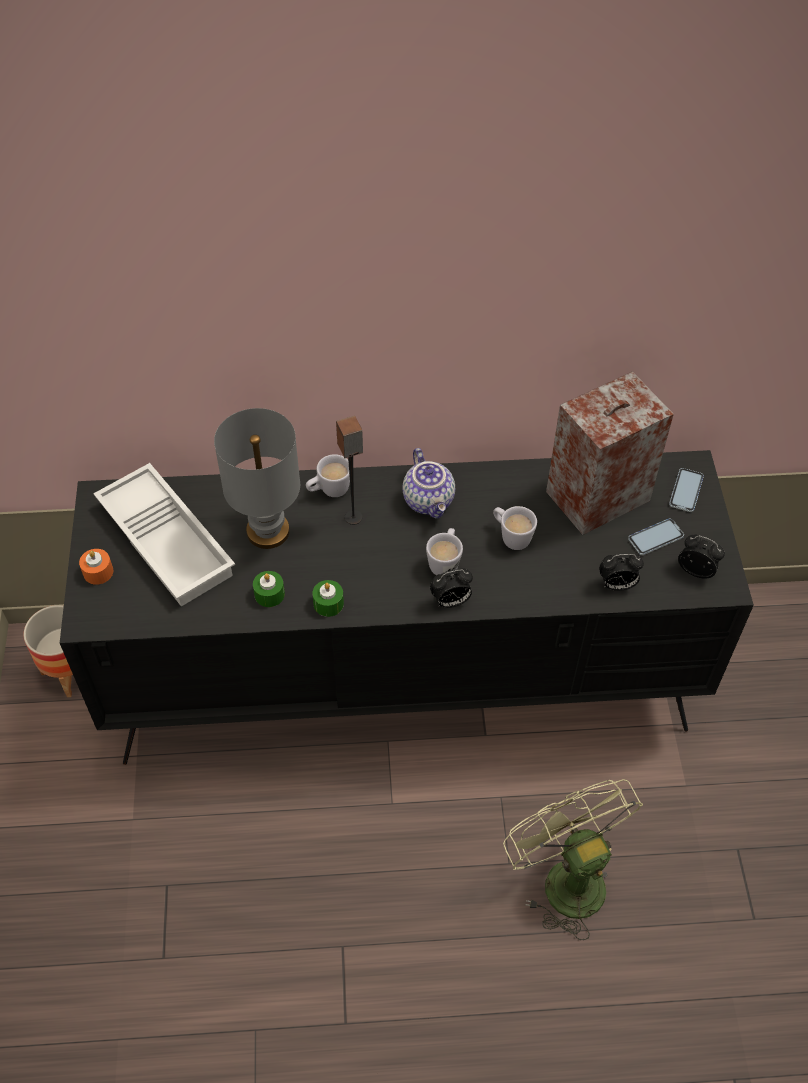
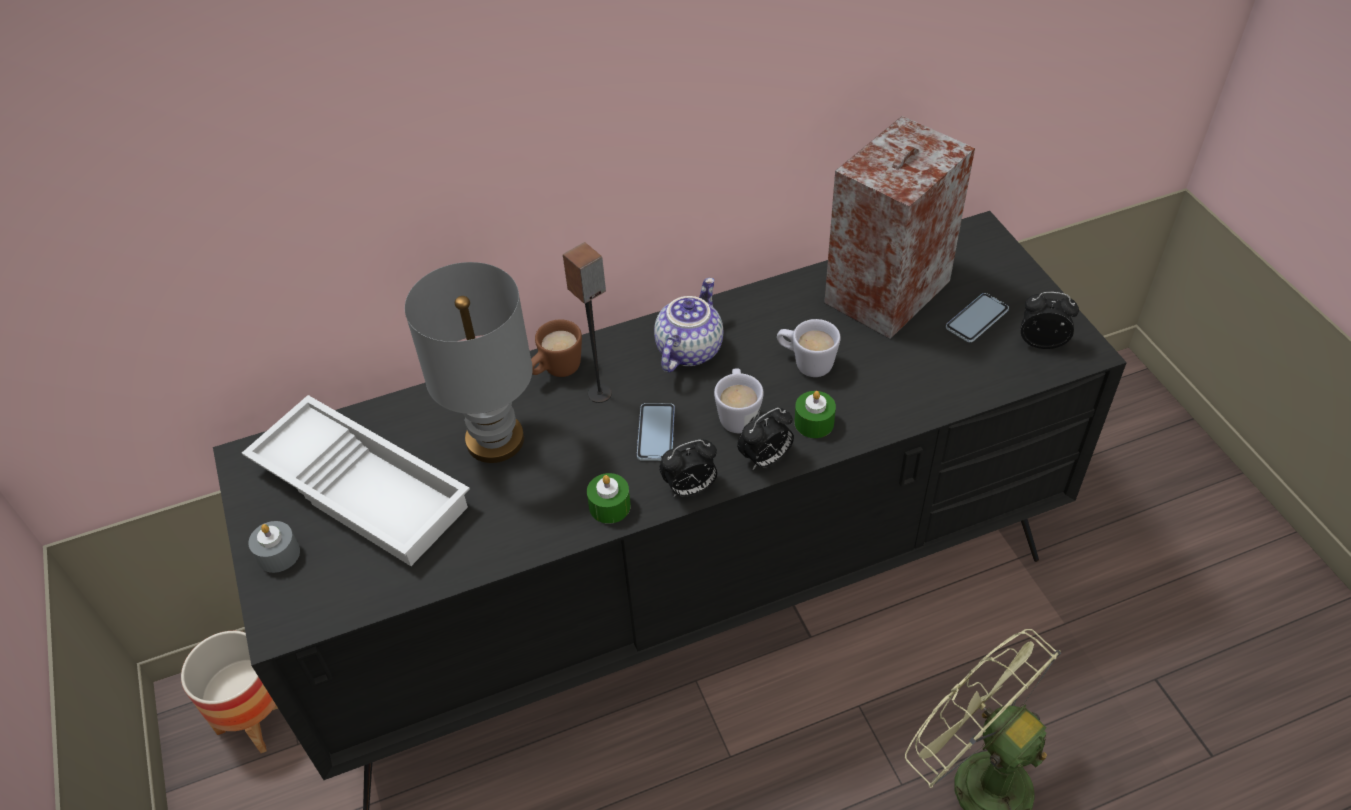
camera: 15 degrees left, 5 degrees down
orange candle [79,549,113,585] -> grey candle [248,521,300,573]
green candle [253,571,285,607] -> green candle moved to [794,391,836,438]
white mug [306,454,350,497] -> brown mug [531,319,582,377]
teapot [403,448,455,518] -> teapot turned 120 degrees counterclockwise [654,278,723,372]
alarm clock [599,554,644,591] -> alarm clock moved to [659,440,717,497]
phone [669,468,704,512] -> phone moved to [637,403,675,461]

